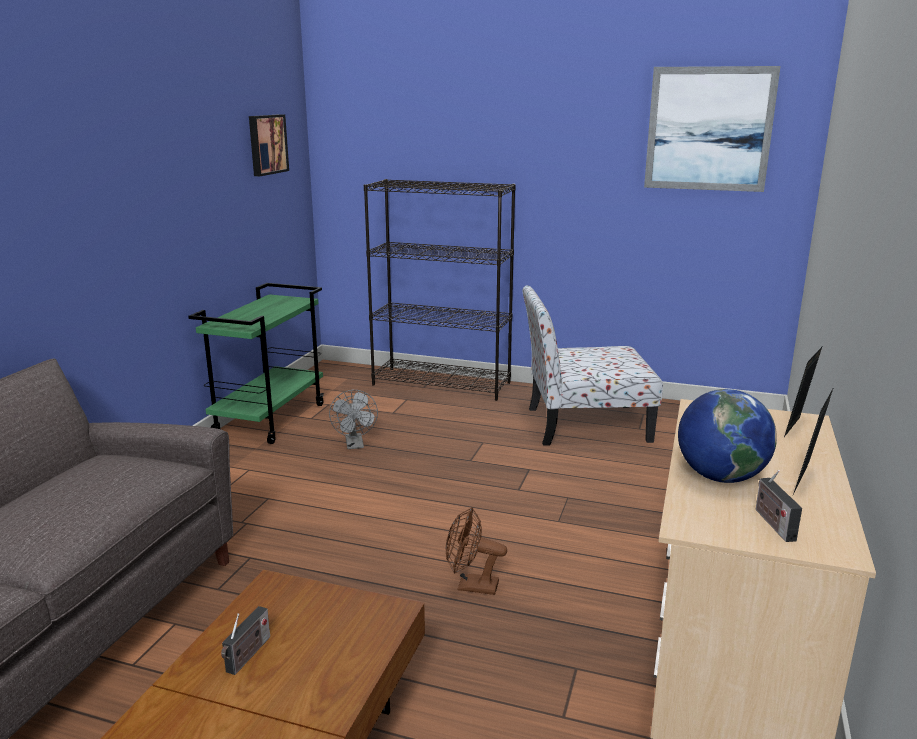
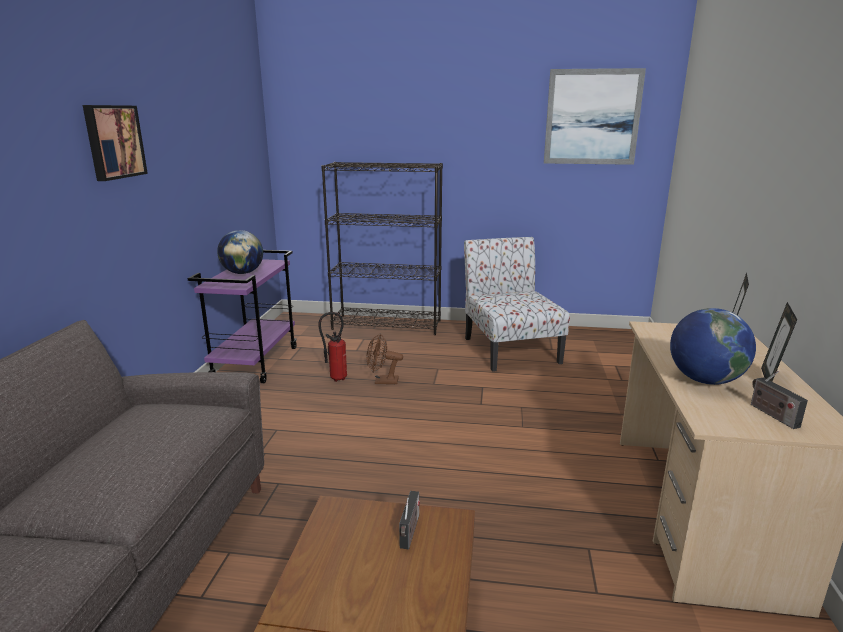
camera: 10 degrees left, 0 degrees up
green cart [188,283,325,444] -> purple cart [188,250,297,383]
radio [221,606,270,675] -> radio moved to [399,491,420,550]
picture [249,114,289,176] -> picture moved to [83,105,148,181]
grey fan [329,390,378,449] -> fire extinguisher [319,312,347,382]
brown fan [446,507,507,595] -> brown fan moved to [366,333,403,384]
chair [522,285,663,446] -> chair turned 90 degrees clockwise [464,237,570,372]
none -> globe [217,230,263,274]

